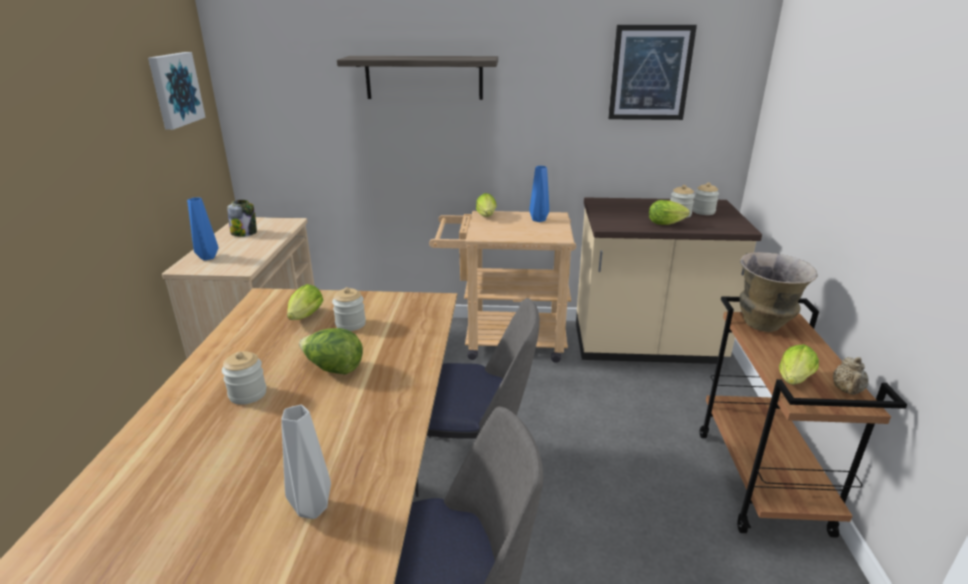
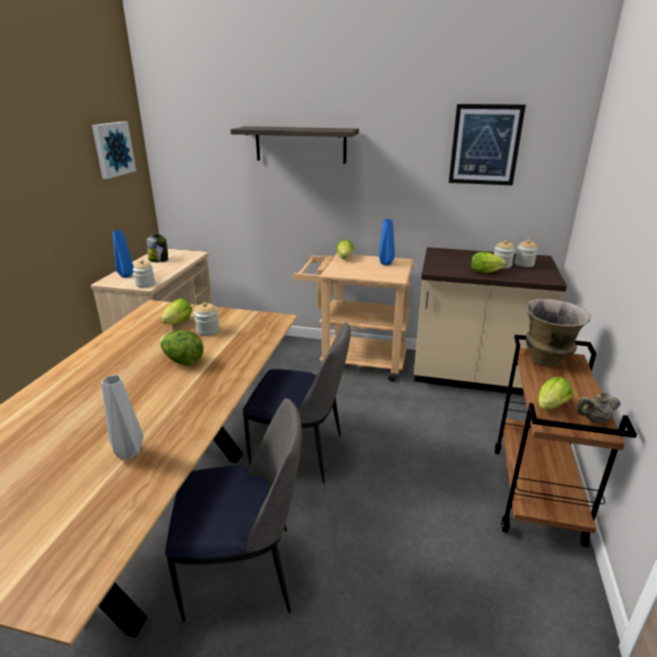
camera: 10 degrees right, 0 degrees up
jar [222,351,267,405] -> jar moved to [133,260,155,287]
beige teapot [833,357,869,395] -> beige teapot turned 45 degrees clockwise [576,392,621,423]

